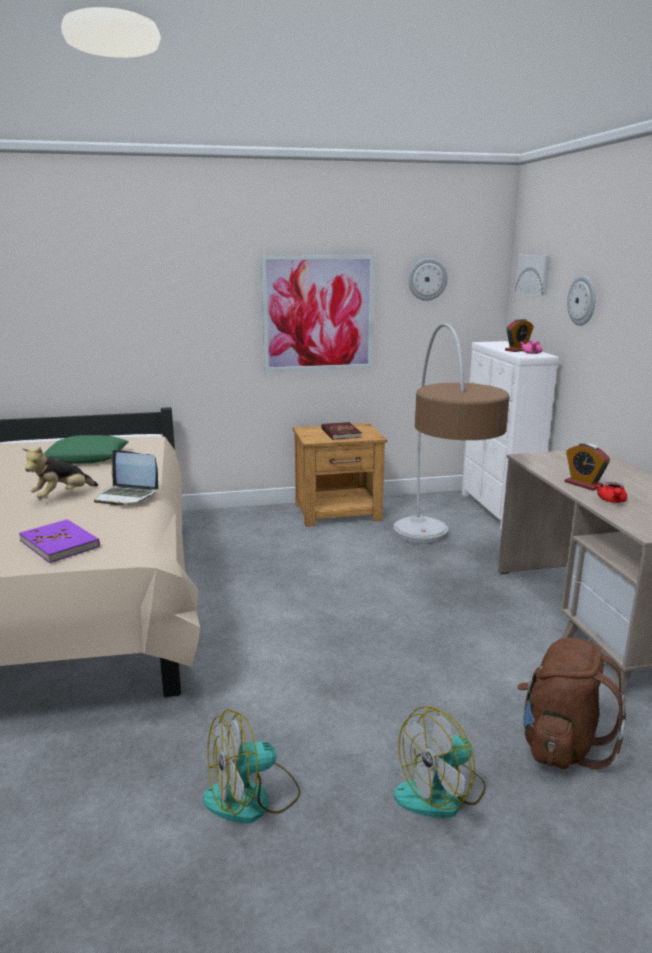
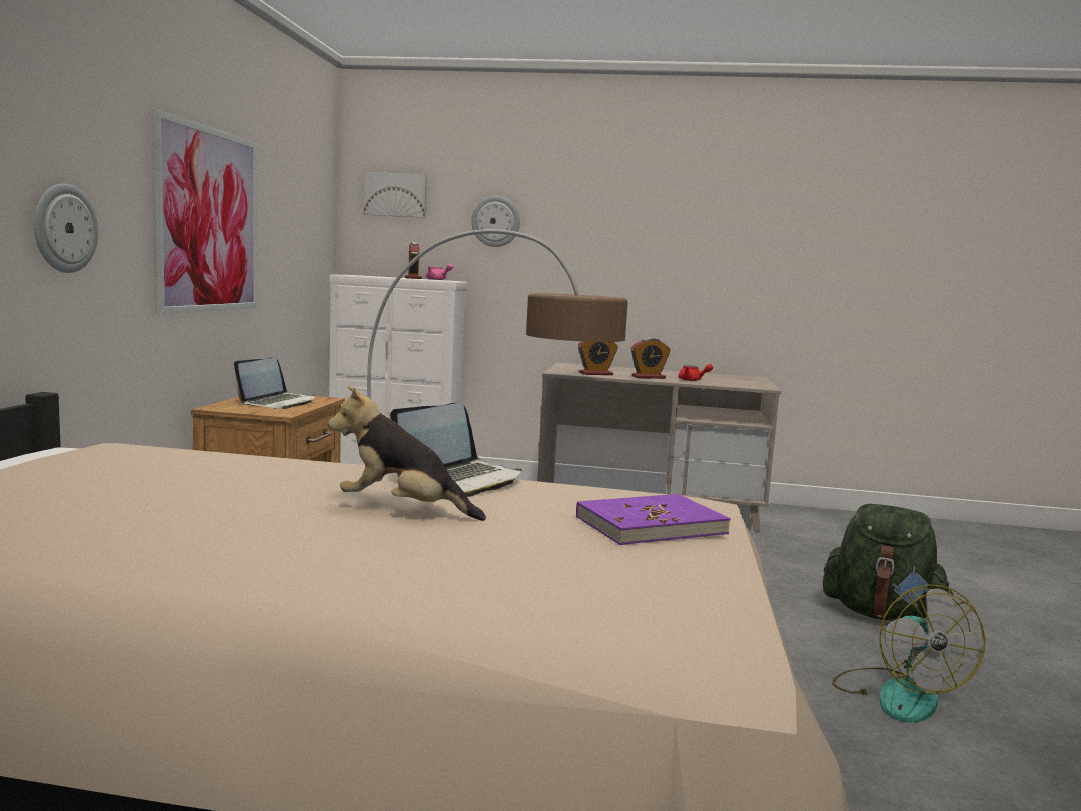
camera: 70 degrees left, 10 degrees down
plush toy [22,447,98,498] -> plush toy turned 135 degrees clockwise [328,386,486,521]
green pillow [44,435,129,464] -> none
red book [321,422,362,440] -> laptop [234,358,316,409]
fan [394,706,486,818] -> green backpack [823,504,953,620]
wall clock [408,258,447,301] -> wall clock moved to [34,183,98,273]
brown backpack [517,638,626,769] -> none
none -> alarm clock [578,341,618,375]

